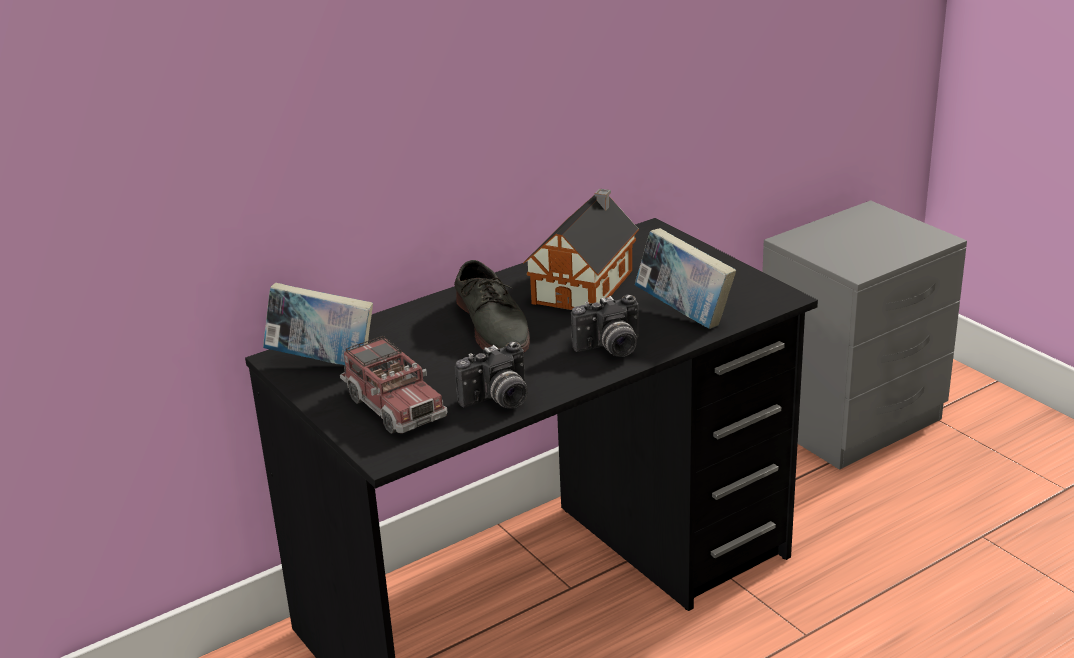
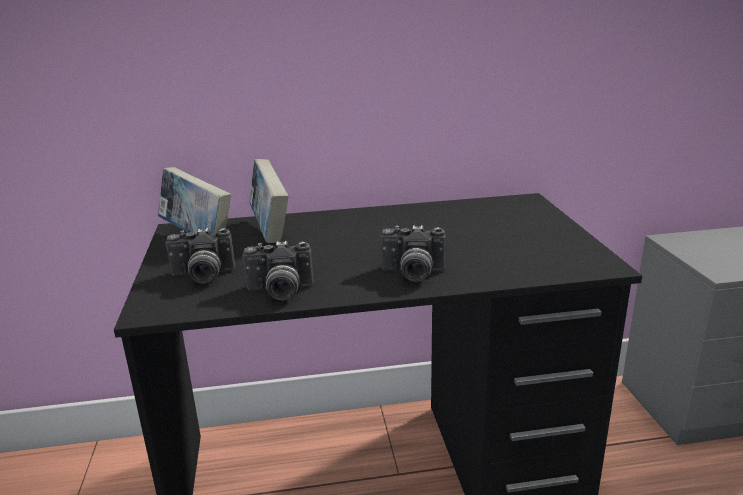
camera: 25 degrees right, 5 degrees down
toy truck [340,336,448,434] -> camera [165,228,235,284]
grey shoe [454,260,530,352] -> none
toy house [523,189,639,310] -> none
book [635,228,736,329] -> book moved to [249,159,288,243]

